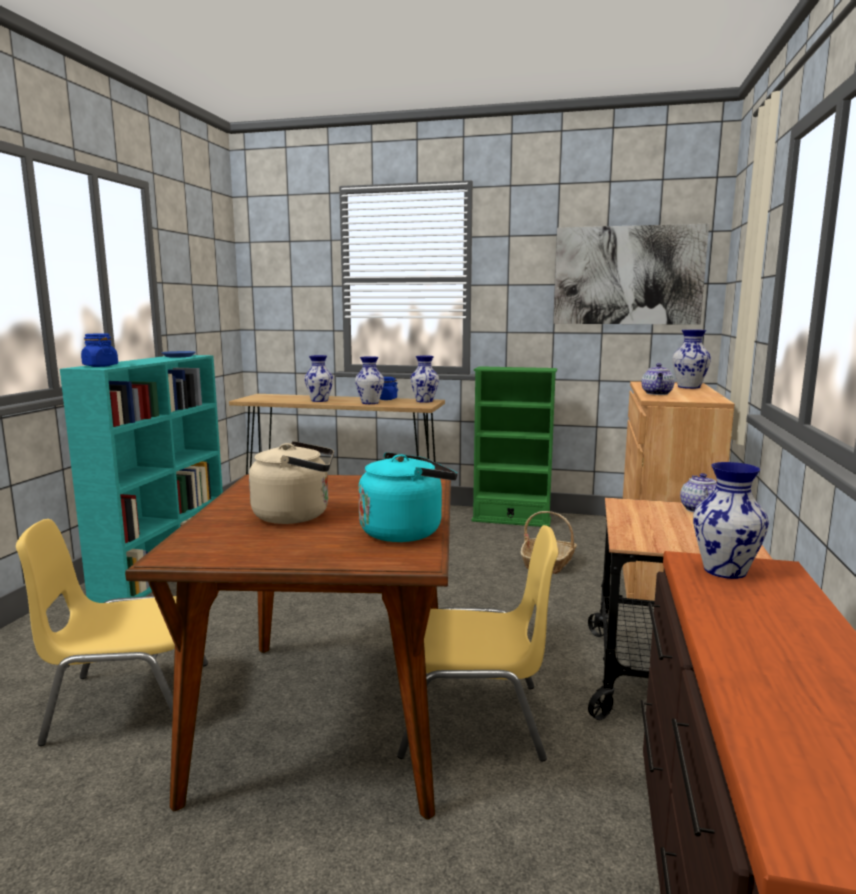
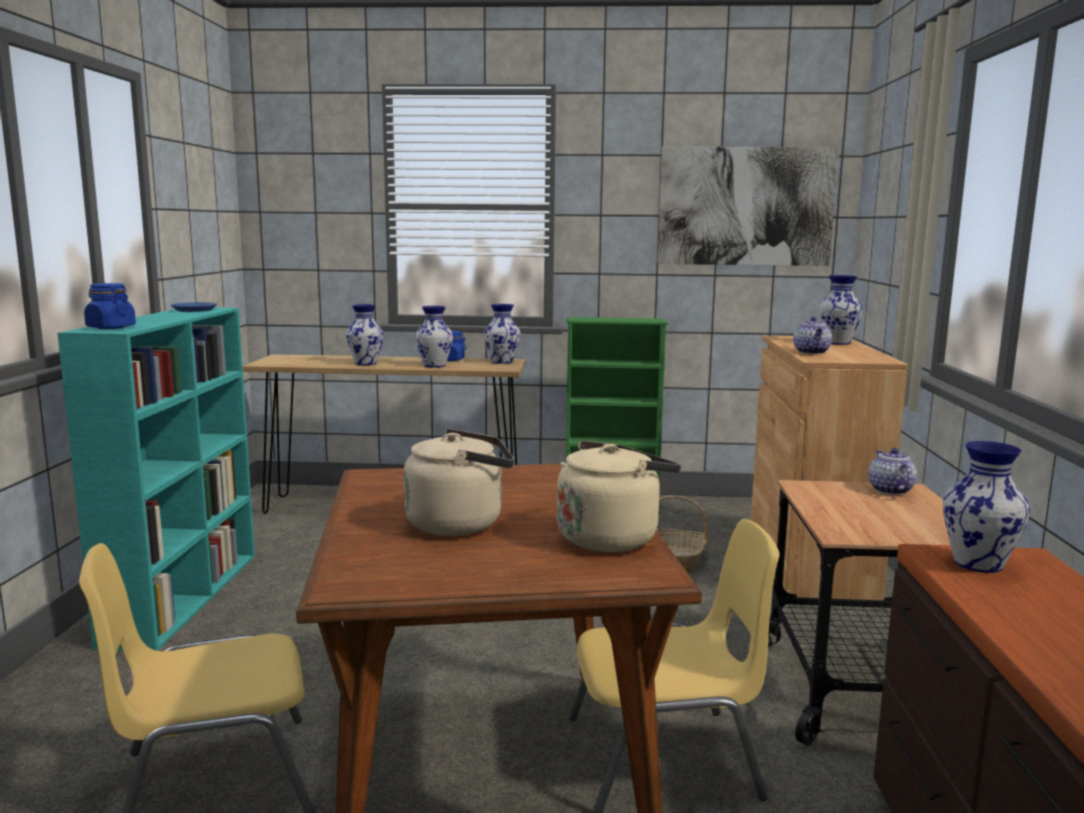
camera: 10 degrees left, 0 degrees up
turquoise kettle [358,452,458,542] -> beige kettle [557,441,681,552]

